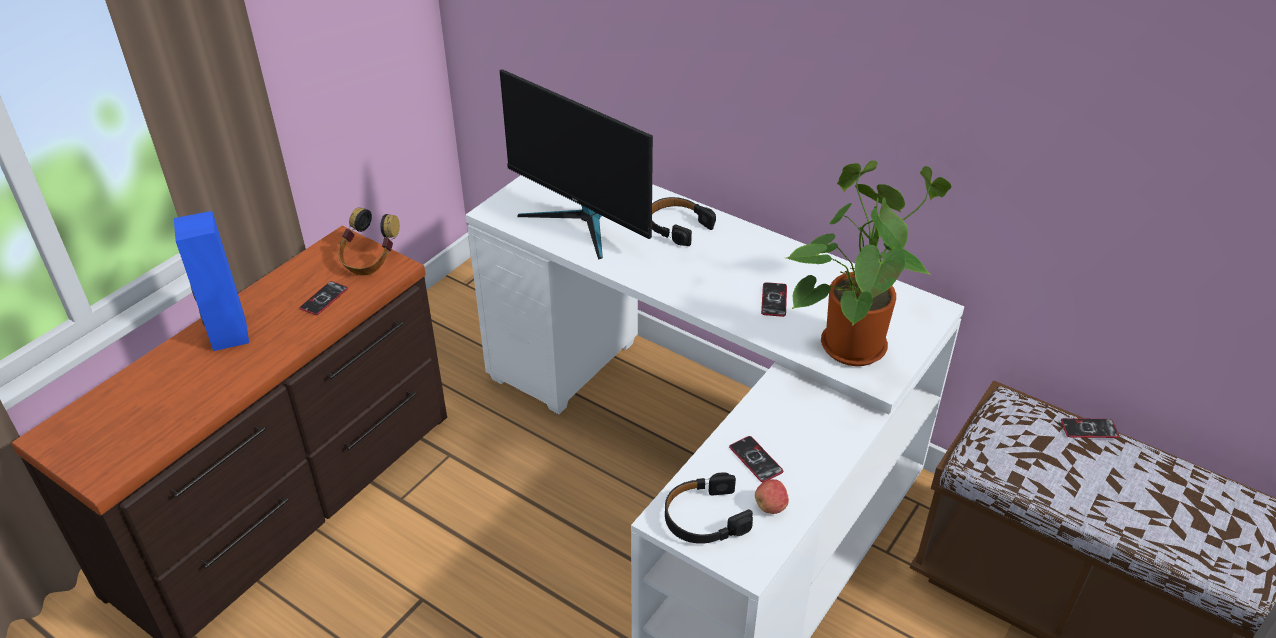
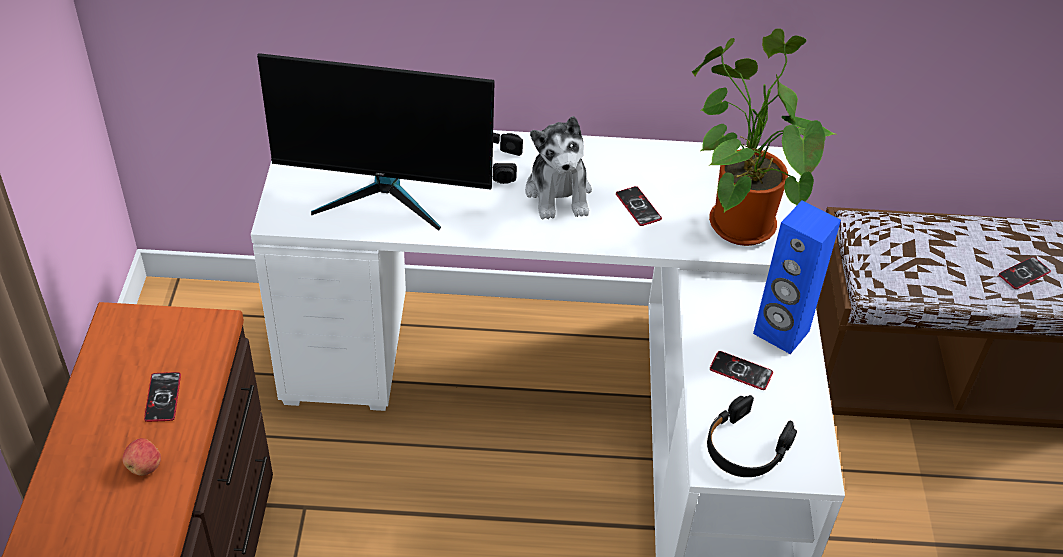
camera: 35 degrees left, 5 degrees up
blue speaker [174,211,249,351] -> blue speaker moved to [753,201,841,354]
headphones [338,208,400,275] -> none
apple [755,479,789,514] -> apple moved to [122,438,161,476]
phone [1061,418,1119,438] -> phone moved to [999,257,1051,289]
none -> plush toy [525,116,592,220]

